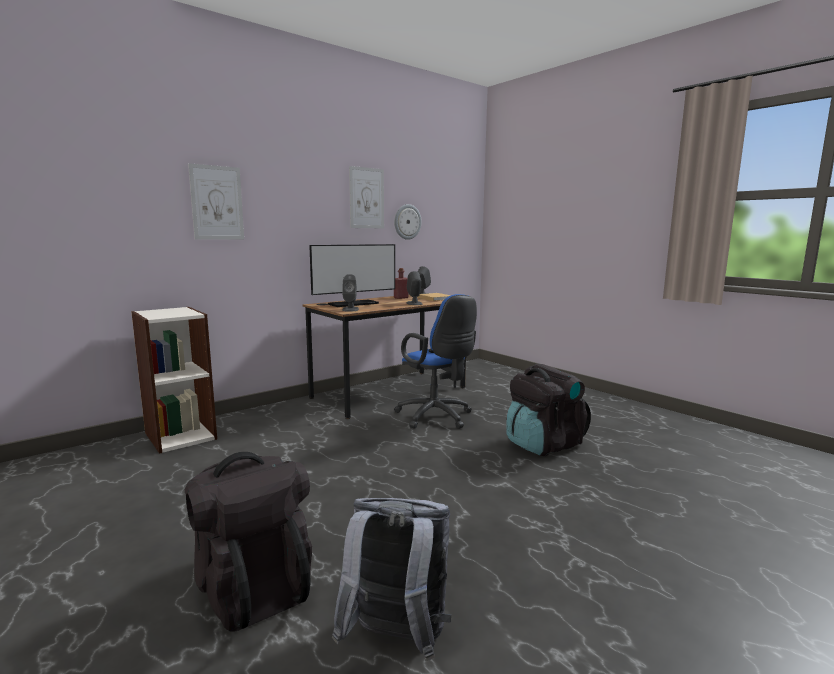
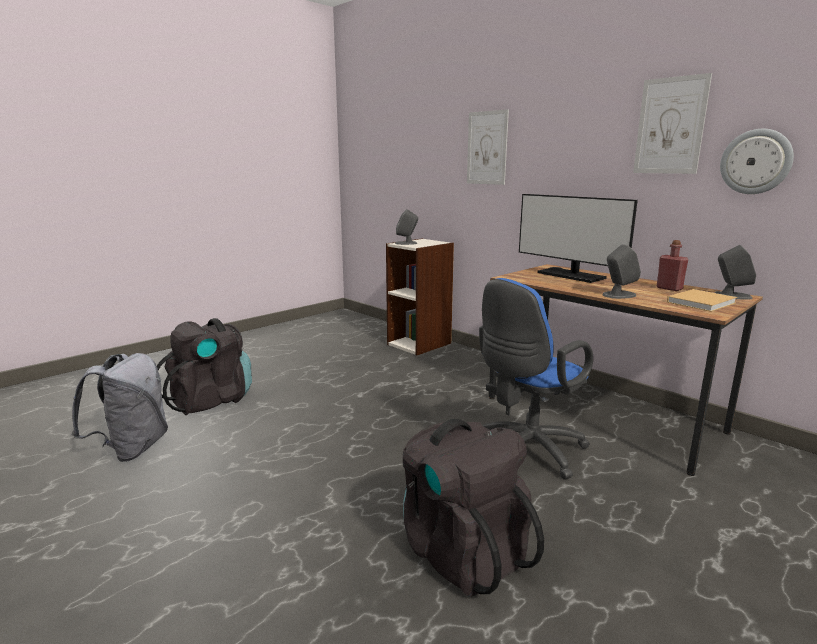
camera: 85 degrees right, 5 degrees up
grey speaker [342,274,359,311] -> grey speaker moved to [395,209,418,245]

